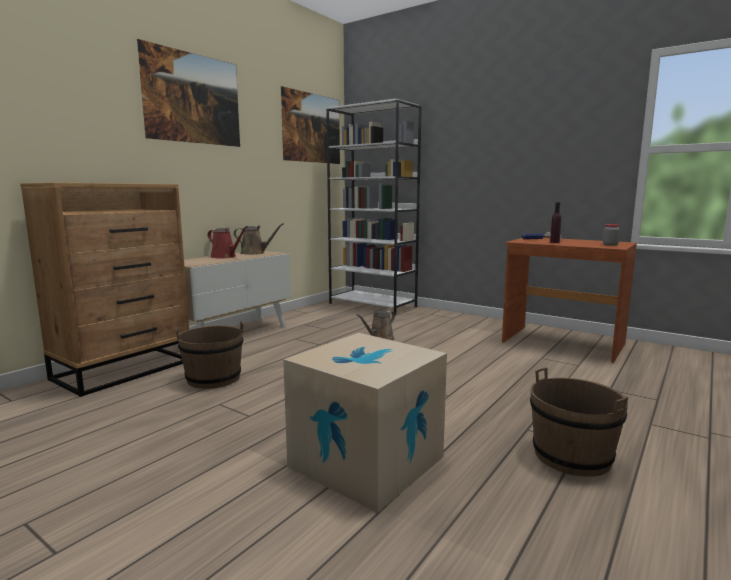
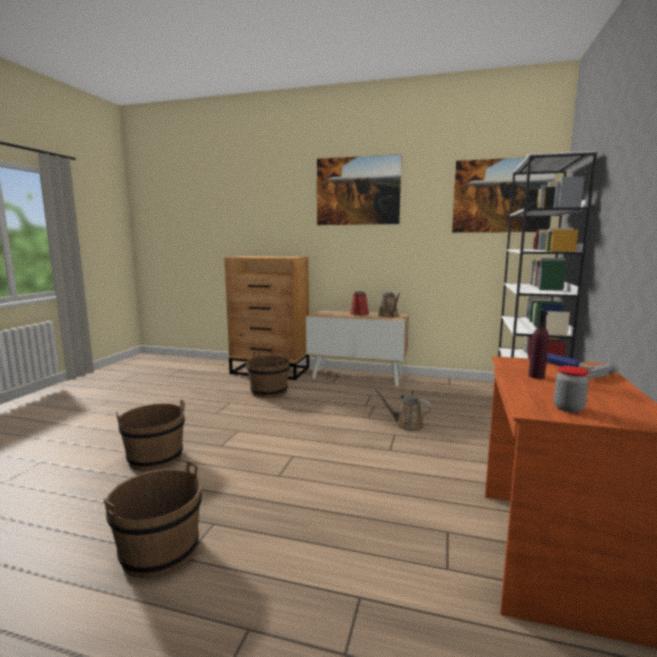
camera: 70 degrees right, 0 degrees up
cardboard box [283,333,447,513] -> brown bucket [116,399,185,471]

